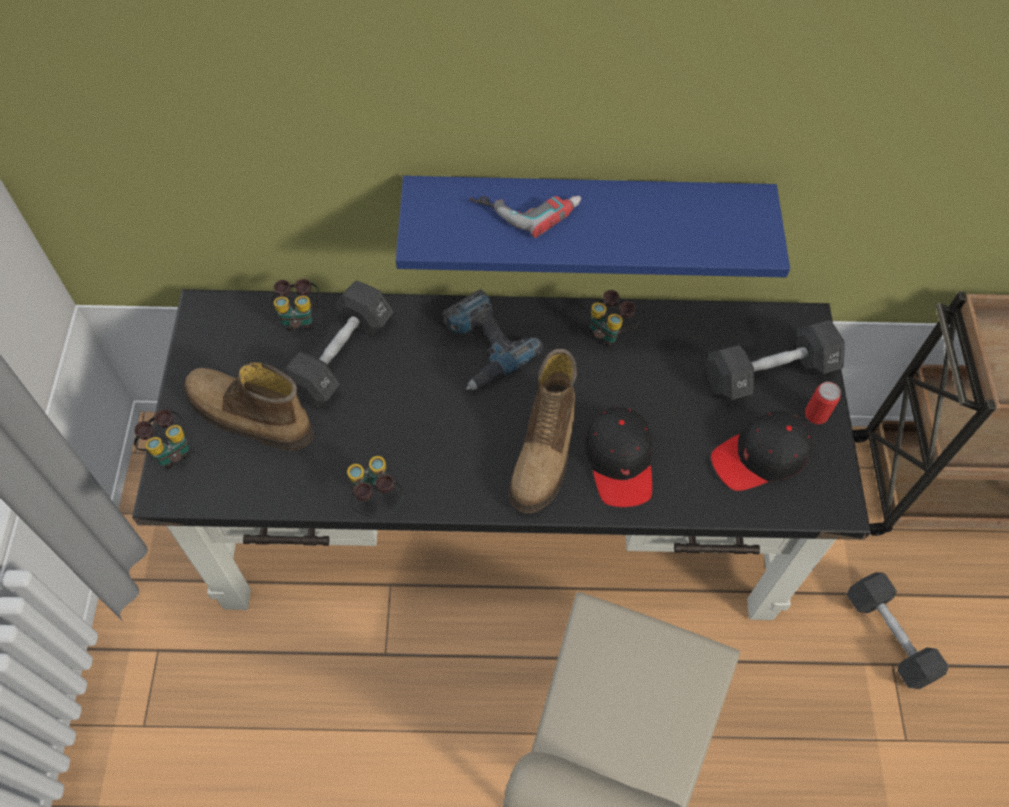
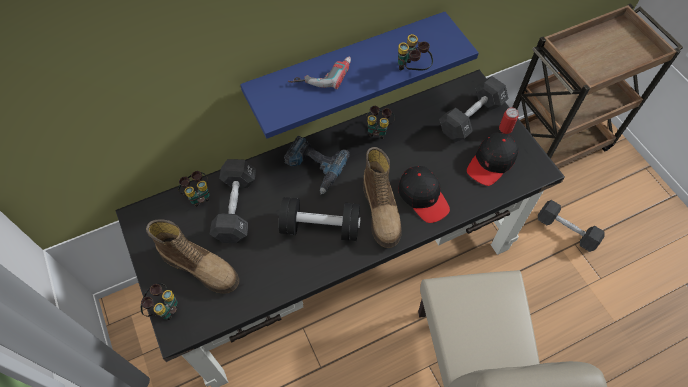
camera: 25 degrees left, 0 degrees up
boot [184,362,314,451] -> boot turned 150 degrees counterclockwise [146,219,239,294]
binoculars [347,456,403,517] -> binoculars moved to [398,34,433,71]
none -> black dumbbell [279,197,361,241]

